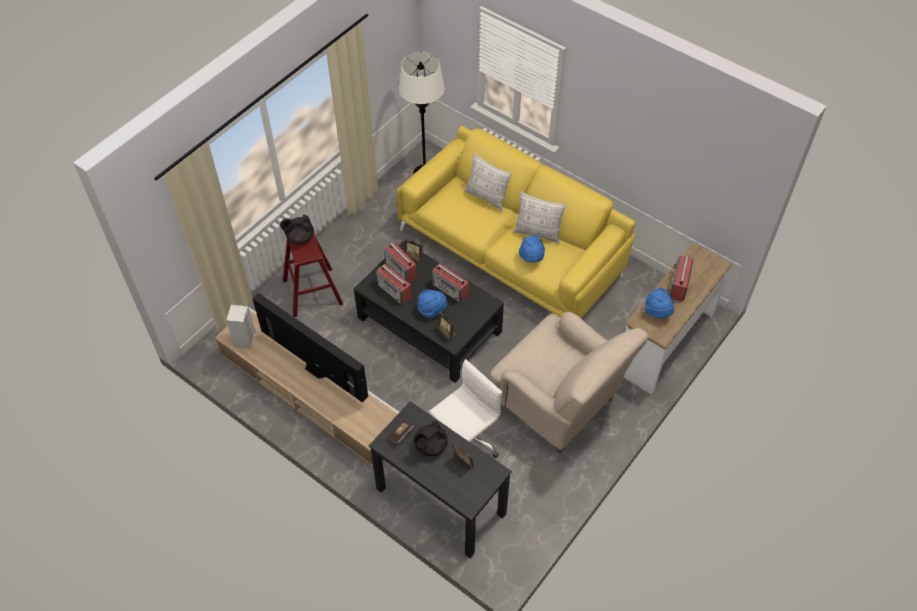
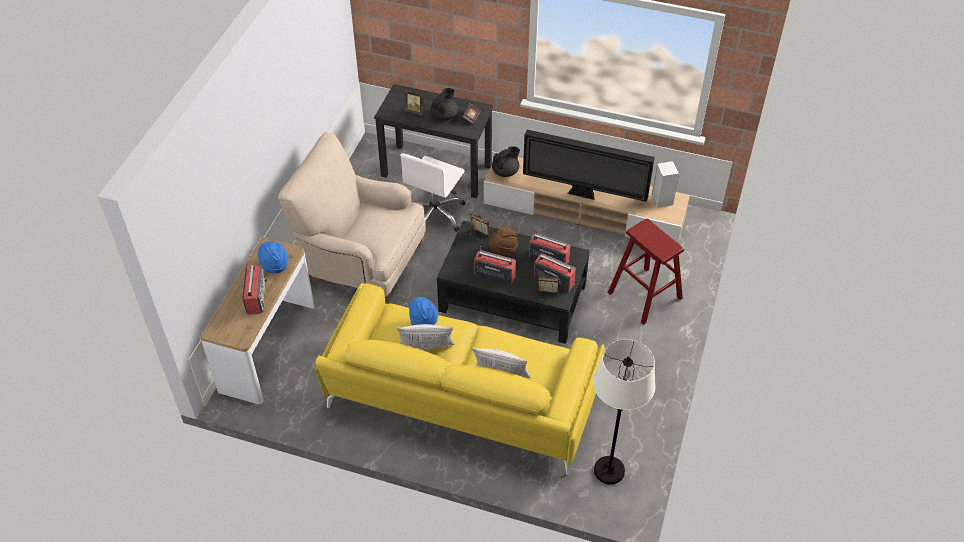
camera: 160 degrees right, 5 degrees down
black teapot [280,215,314,244] -> black teapot moved to [492,146,520,177]
blue hat [418,290,447,319] -> brown hat [488,226,518,256]

